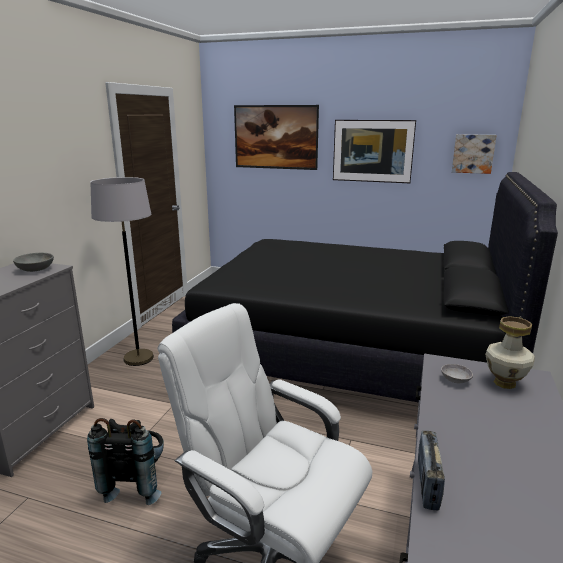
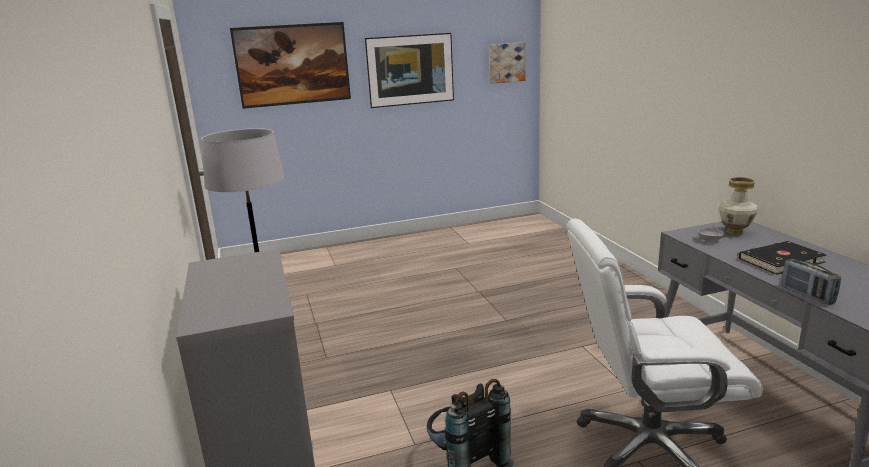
camera: 35 degrees left, 0 degrees up
grey bowl [13,253,54,272] -> none
black bed [172,172,558,402] -> none
none -> black book [739,241,826,275]

